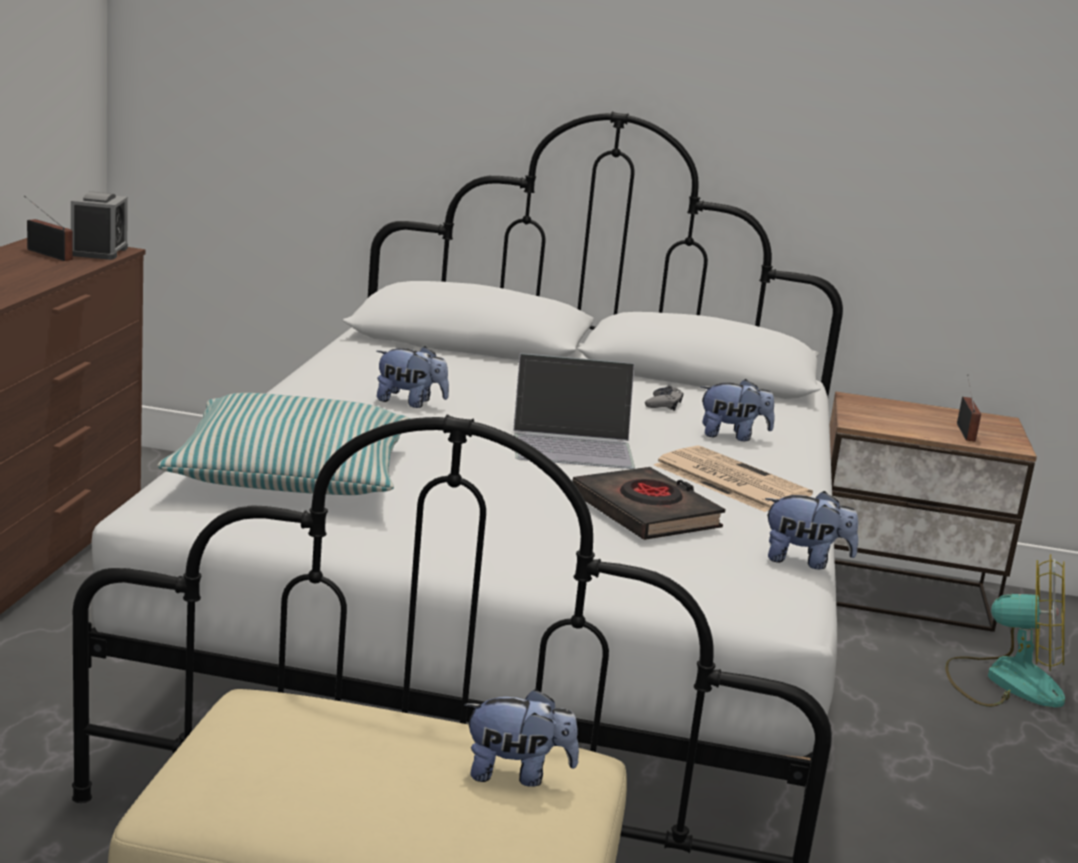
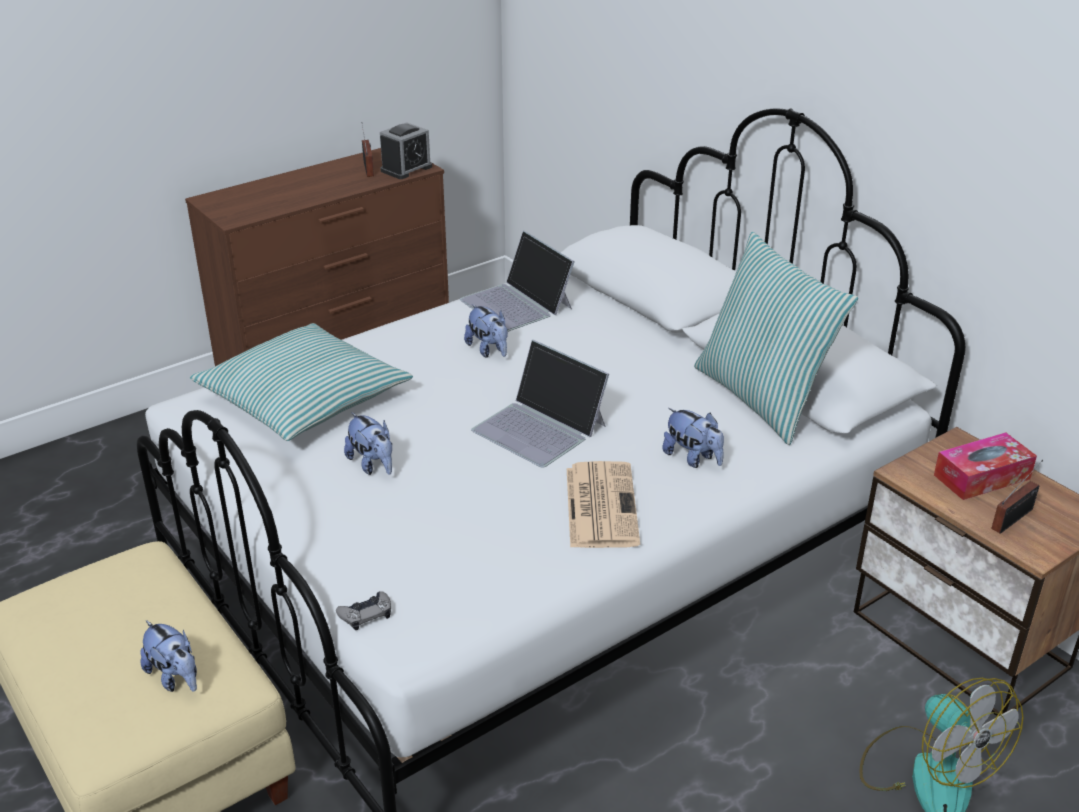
camera: 45 degrees right, 15 degrees up
black book [572,467,725,540] -> none
grey game controller [645,385,684,411] -> grey game controller moved to [336,591,391,630]
plush toy [765,491,858,570] -> plush toy moved to [344,412,392,475]
none -> laptop [460,231,575,332]
none -> pillow [694,232,858,445]
none -> tissue box [934,432,1037,500]

